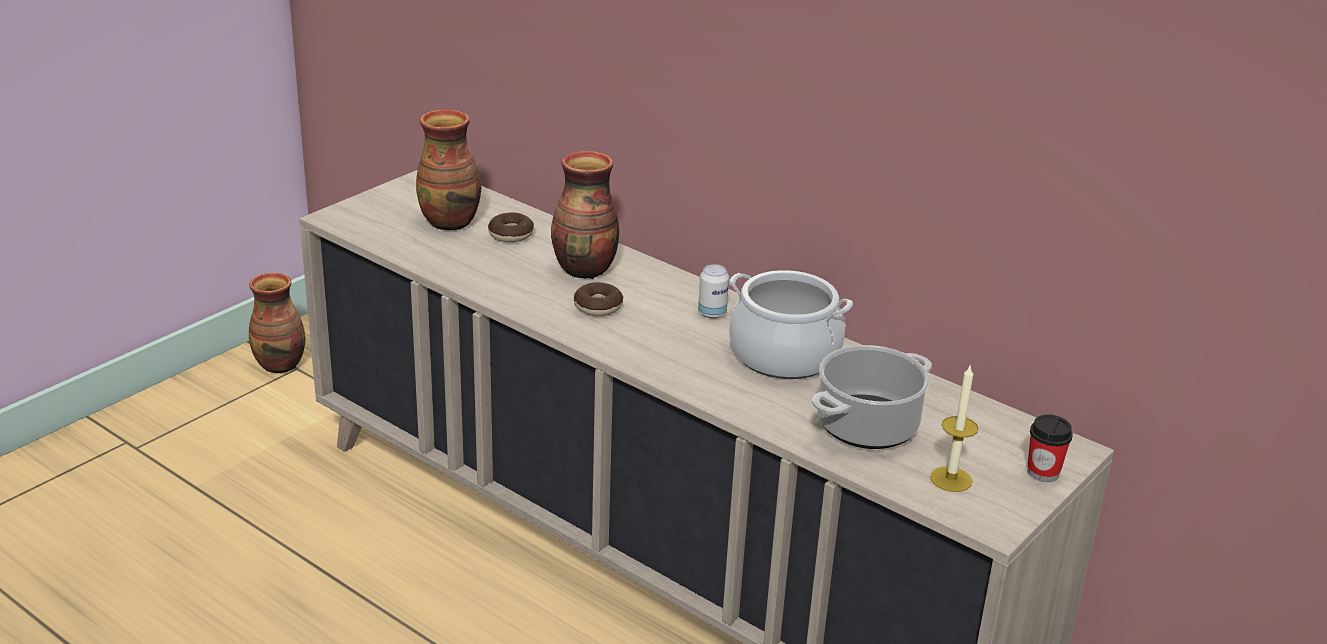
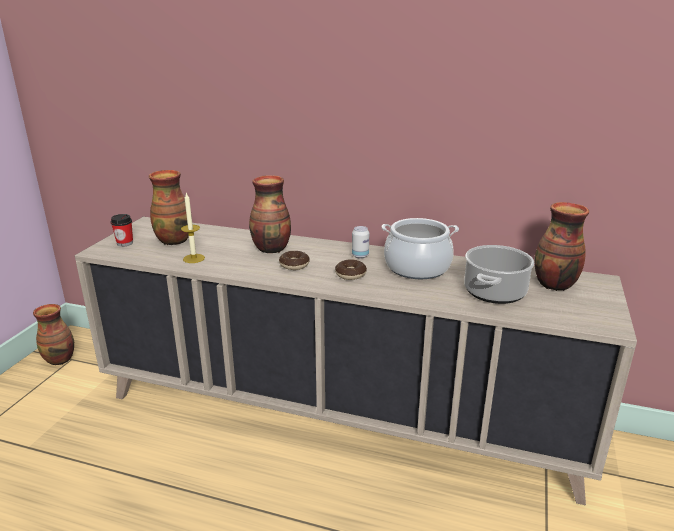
camera: 20 degrees left, 5 degrees down
donut [488,212,534,242] -> donut moved to [335,259,367,280]
candle [930,364,978,492] -> candle moved to [181,193,205,263]
cup [1027,414,1073,482] -> cup moved to [111,214,133,247]
none -> vase [534,202,589,291]

